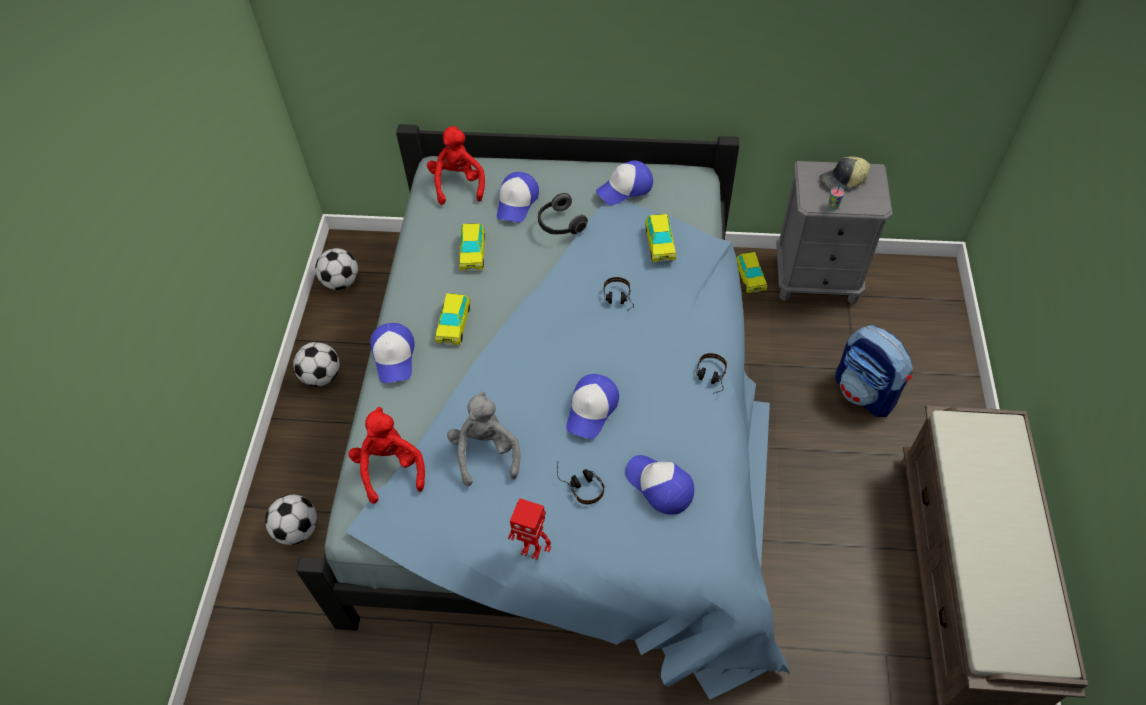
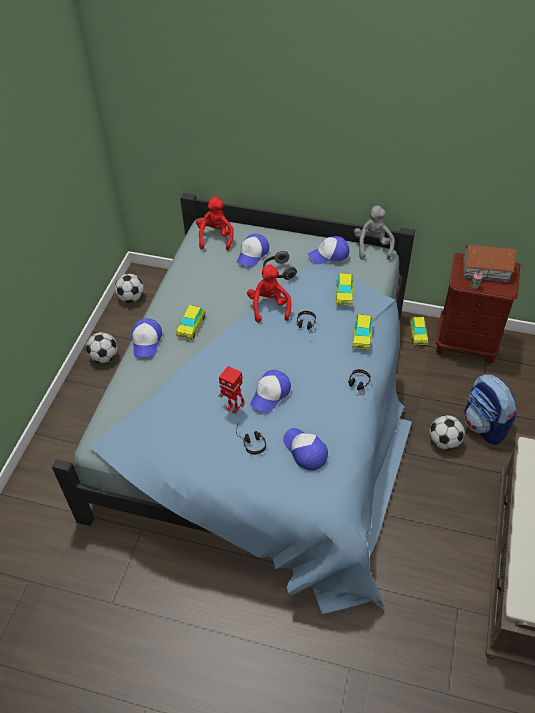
camera: 10 degrees right, 5 degrees down
football [265,495,317,545] -> football moved to [429,415,465,450]
red plush toy [348,407,425,504] -> red plush toy moved to [247,264,291,323]
grey plush toy [447,391,521,486] -> grey plush toy moved to [354,206,395,260]
toy car [459,223,485,270] -> toy car moved to [352,314,373,350]
toy robot [508,498,551,560] -> toy robot moved to [219,366,245,414]
grey nightstand [776,161,893,305] -> brown nightstand [436,253,520,364]
cap [820,156,870,191] -> toy house [463,245,517,282]

